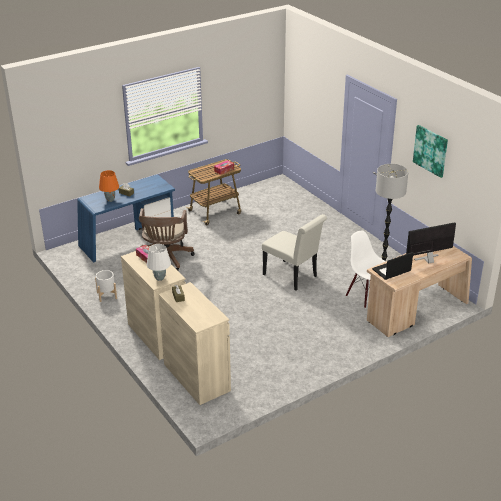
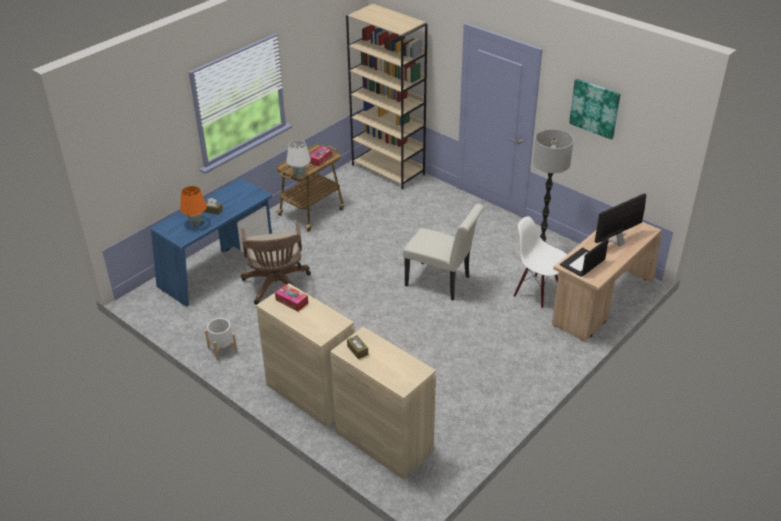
camera: 15 degrees left, 5 degrees up
white table lamp [147,244,171,281] -> white table lamp moved to [286,140,311,178]
none -> beige bookcase [346,4,428,190]

